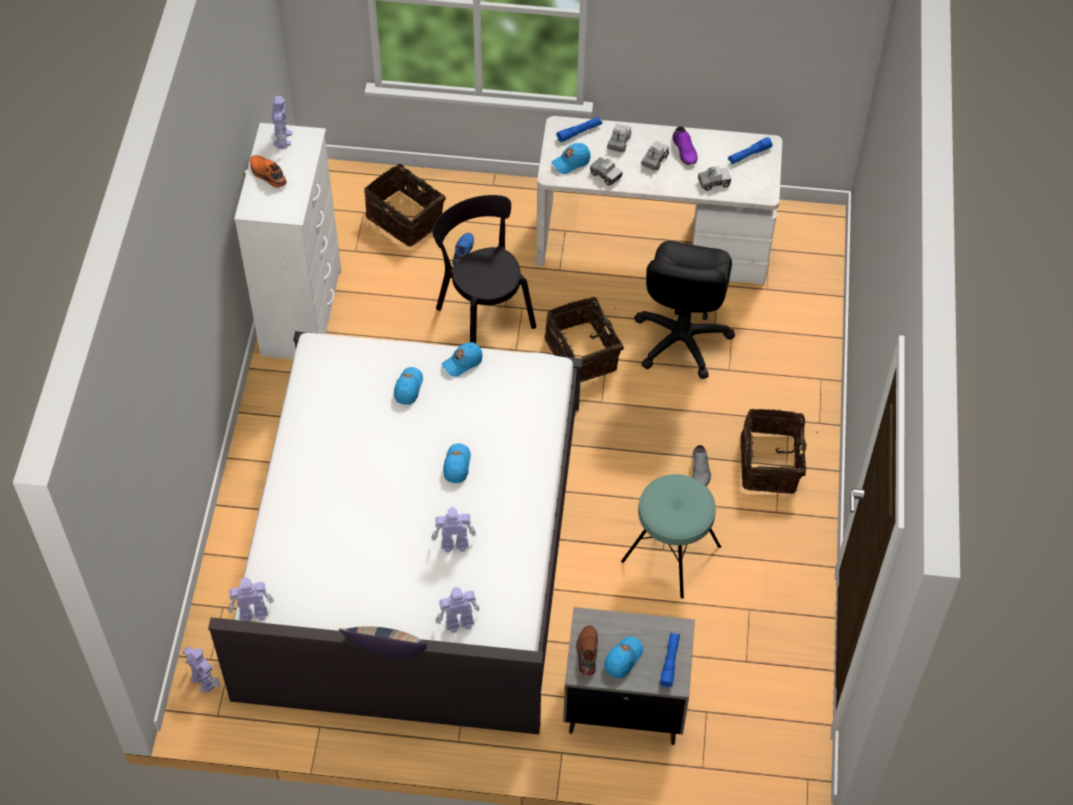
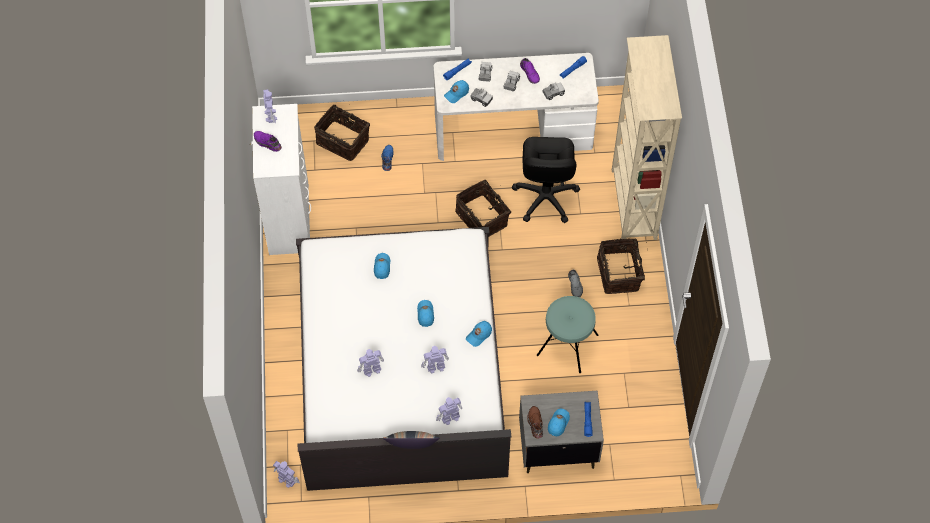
camera: 10 degrees left, 5 degrees up
toy robot [228,577,274,621] -> toy robot moved to [357,349,384,377]
orange shoe [250,155,287,188] -> purple shoe [254,131,282,152]
black chair [432,195,536,343] -> none
blue cap [442,342,483,377] -> blue cap moved to [466,321,492,347]
none -> beige bookcase [612,35,682,240]

